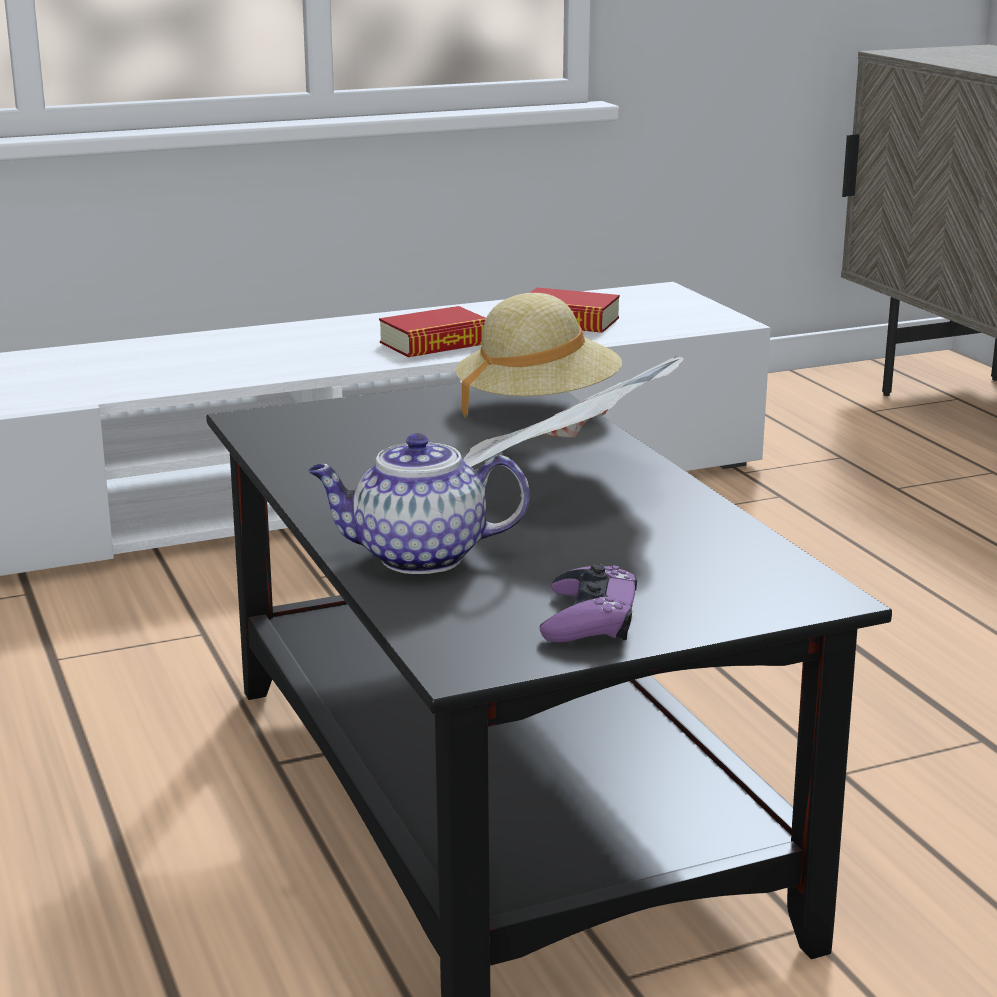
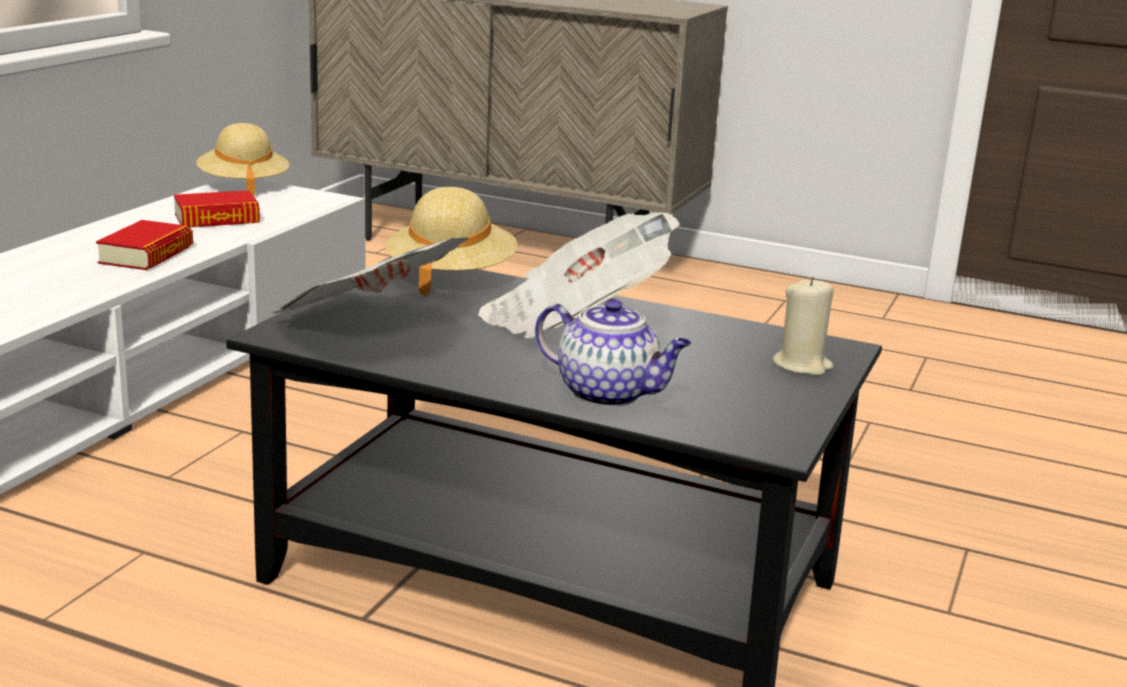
camera: 45 degrees left, 0 degrees up
teapot [308,433,530,574] -> teapot turned 105 degrees counterclockwise [535,299,691,407]
purple game controller [540,564,637,642] -> none
none -> beige hat [196,123,289,195]
none -> newspaper [273,237,468,313]
none -> beige candle [772,277,834,375]

